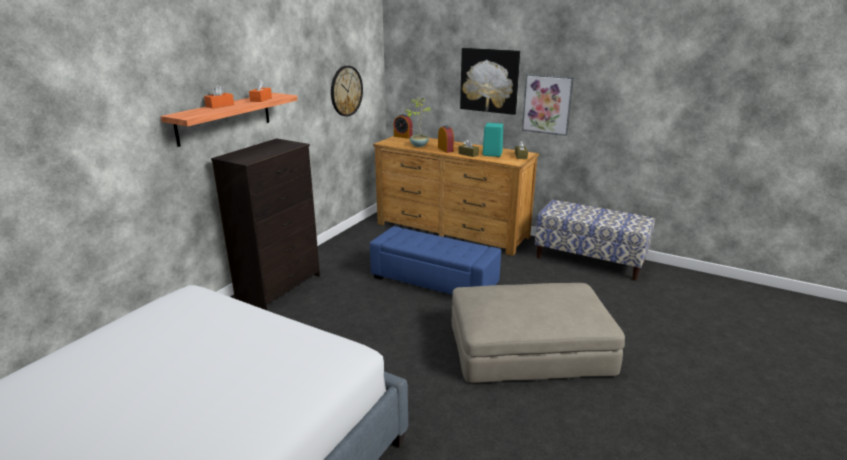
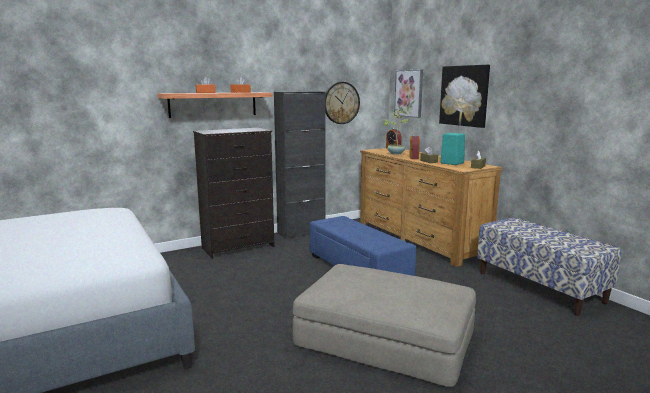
camera: 30 degrees right, 10 degrees down
picture [522,74,574,136] -> picture moved to [394,69,423,118]
none -> black cabinet [274,91,325,239]

